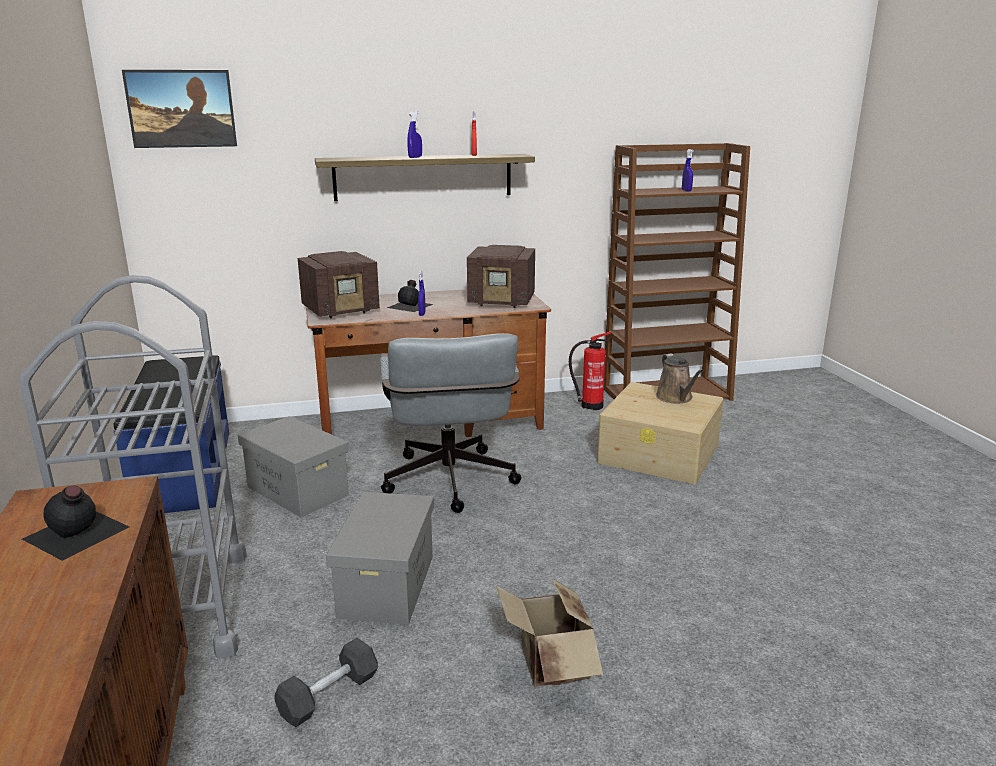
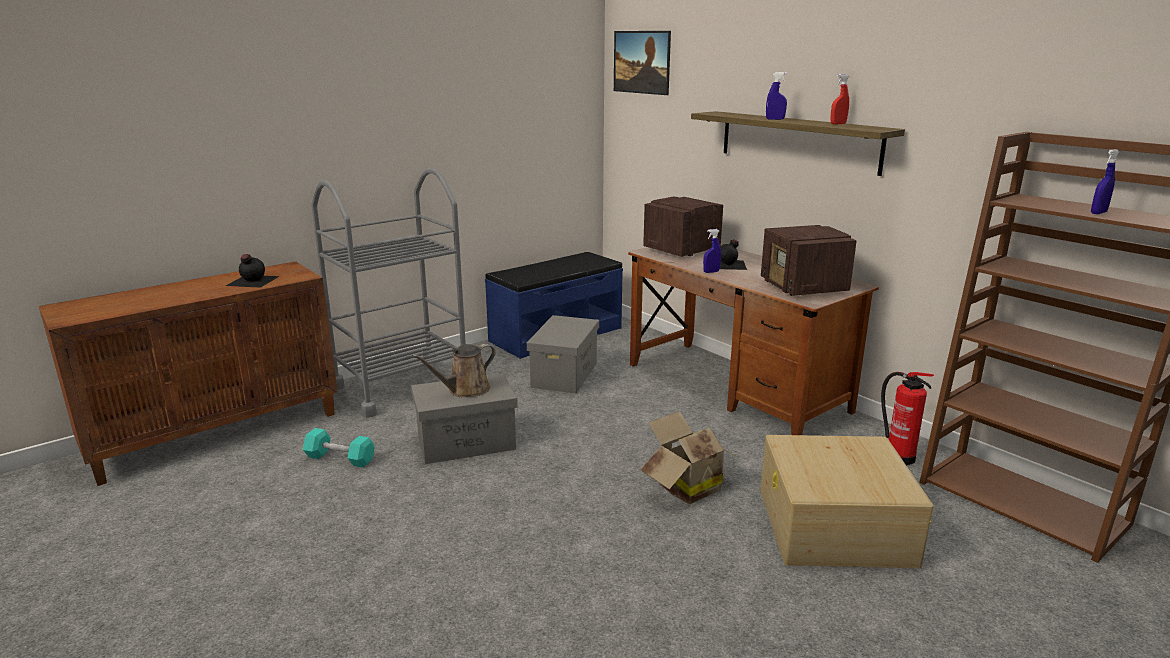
camera: 65 degrees right, 0 degrees up
black dumbbell [275,638,378,727] -> turquoise dumbbell [303,428,375,468]
radio [298,251,380,318] -> radio turned 105 degrees clockwise [643,196,723,257]
grey office chair [380,333,521,513] -> none
cardboard box [496,578,603,686] -> cardboard box moved to [641,411,739,504]
brown watering can [656,354,703,403] -> brown watering can moved to [412,344,496,397]

